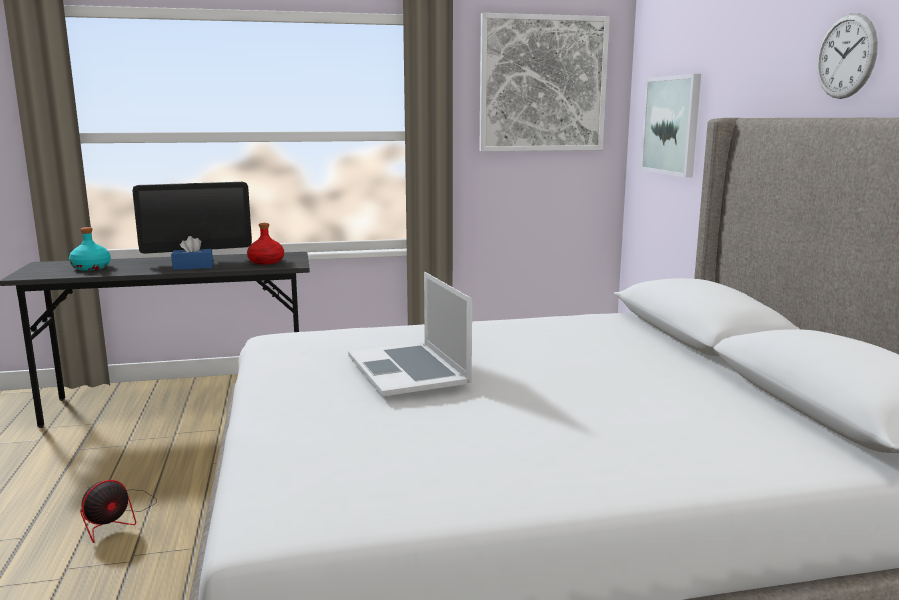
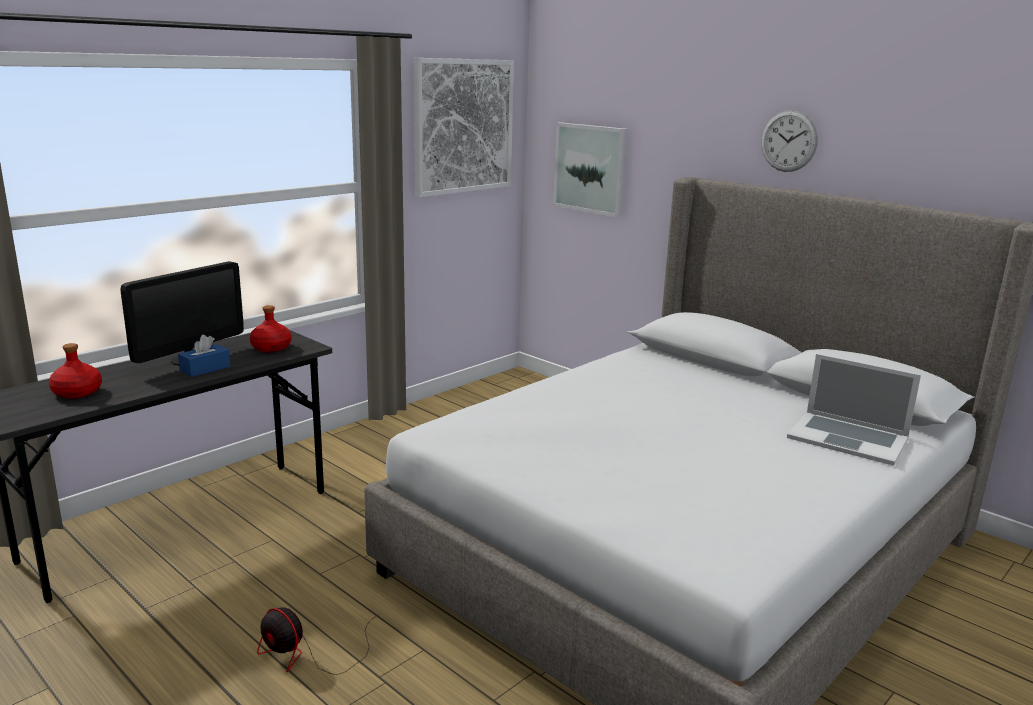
camera: 35 degrees left, 5 degrees up
turquoise bottle [69,227,111,271] -> red bottle [49,343,102,399]
fan [80,480,157,543] -> fan turned 120 degrees clockwise [257,607,379,675]
laptop [348,272,472,396] -> laptop moved to [787,354,921,466]

